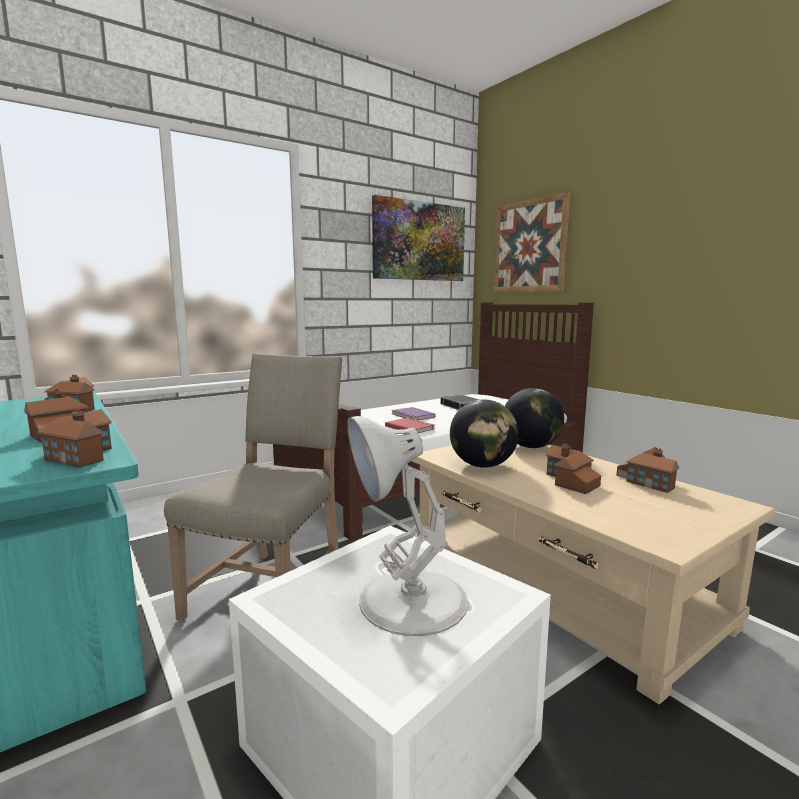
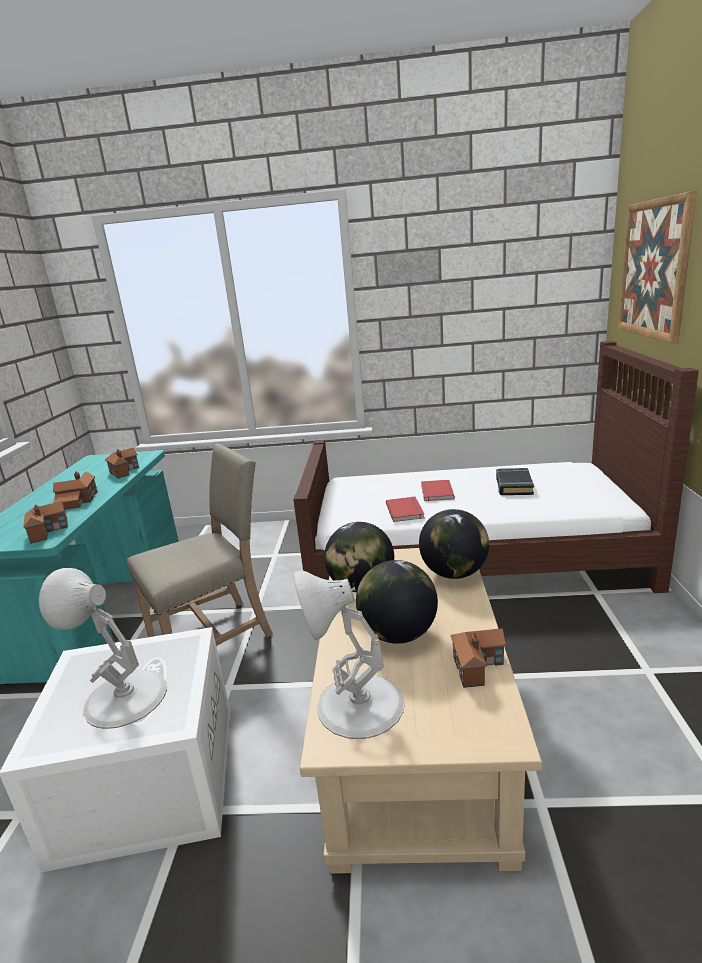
camera: 40 degrees right, 10 degrees up
picture [372,195,465,281] -> none
purple book [392,407,436,420] -> red book [421,480,455,501]
toy house [546,443,601,494] -> globe [356,560,438,644]
none -> white table lamp [293,571,405,739]

